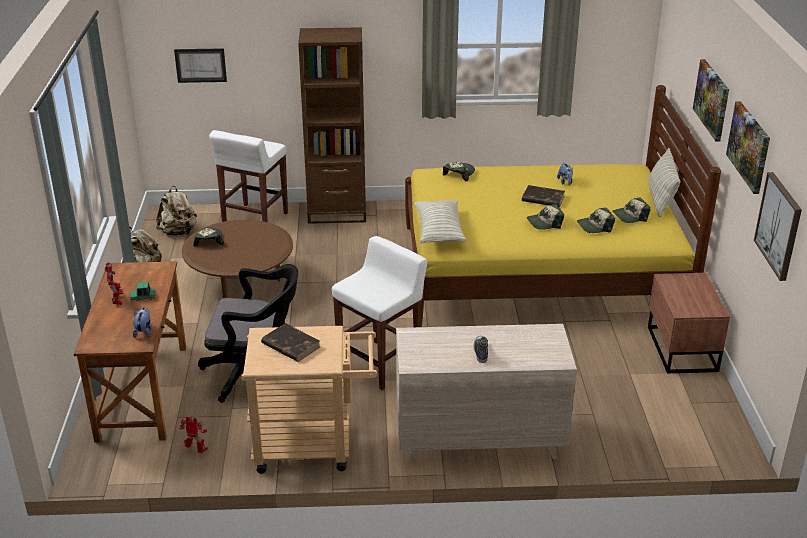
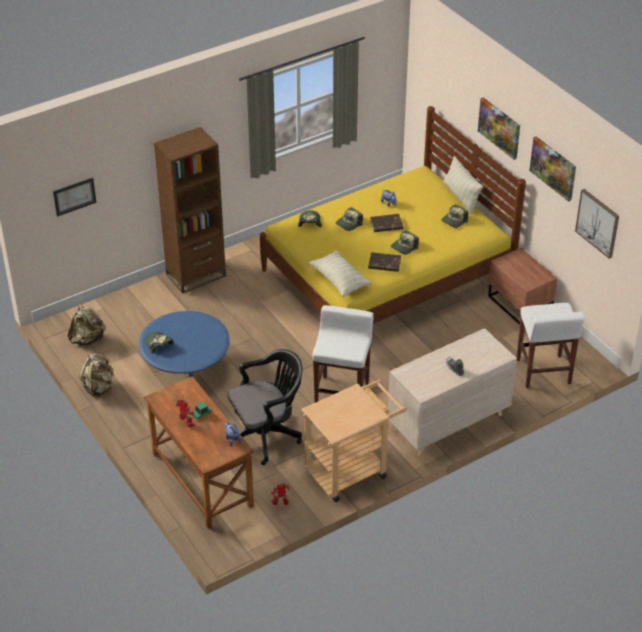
camera: 30 degrees left, 10 degrees up
brown coffee table [182,220,293,298] -> blue coffee table [139,311,230,377]
white stool [209,130,288,222] -> white stool moved to [517,303,585,388]
brown book [261,323,320,362] -> brown book moved to [368,252,401,272]
cap [577,208,615,233] -> cap moved to [336,207,363,231]

